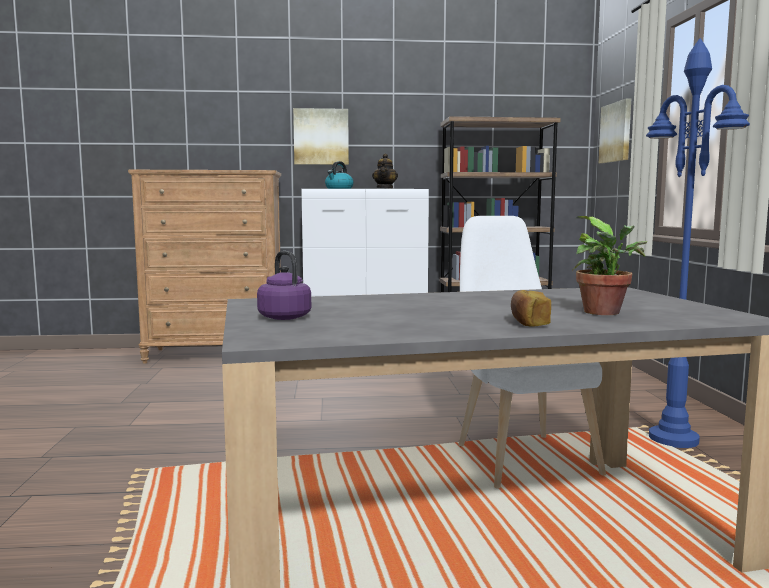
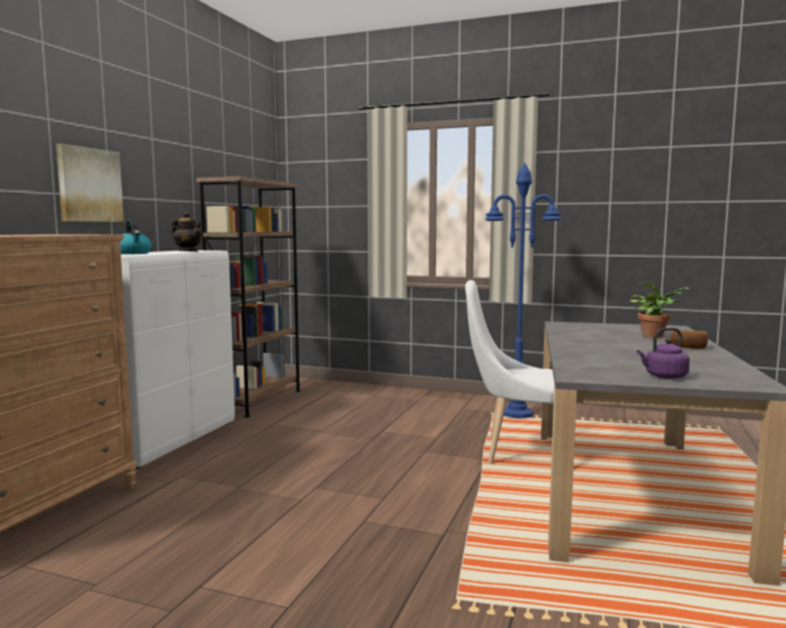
camera: 65 degrees left, 0 degrees up
picture [599,98,631,163] -> none

